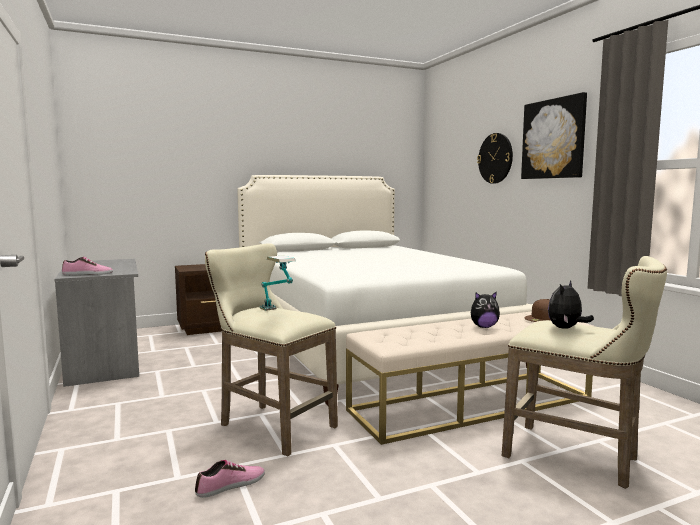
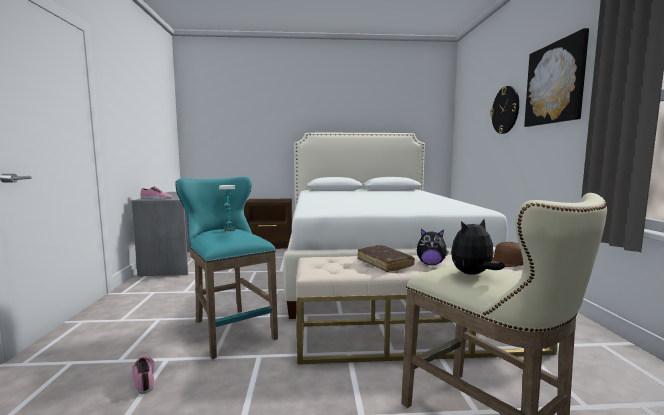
camera: 20 degrees right, 0 degrees up
shoe [195,460,265,498] -> shoe turned 105 degrees counterclockwise [132,356,155,394]
beige stool [205,243,338,457] -> turquoise stool [175,177,278,359]
none -> brown book [357,245,415,272]

